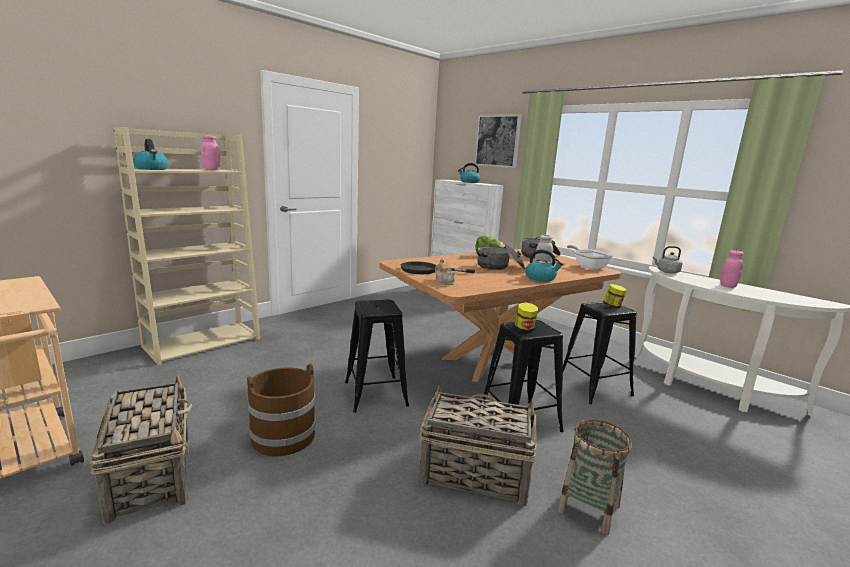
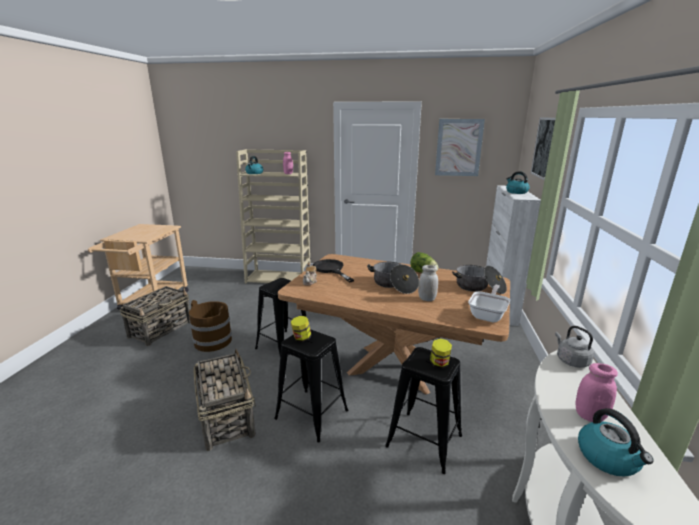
camera: 55 degrees right, 5 degrees up
kettle [525,249,563,282] -> kettle moved to [578,408,654,476]
basket [558,419,632,535] -> none
none -> picture [435,119,485,176]

